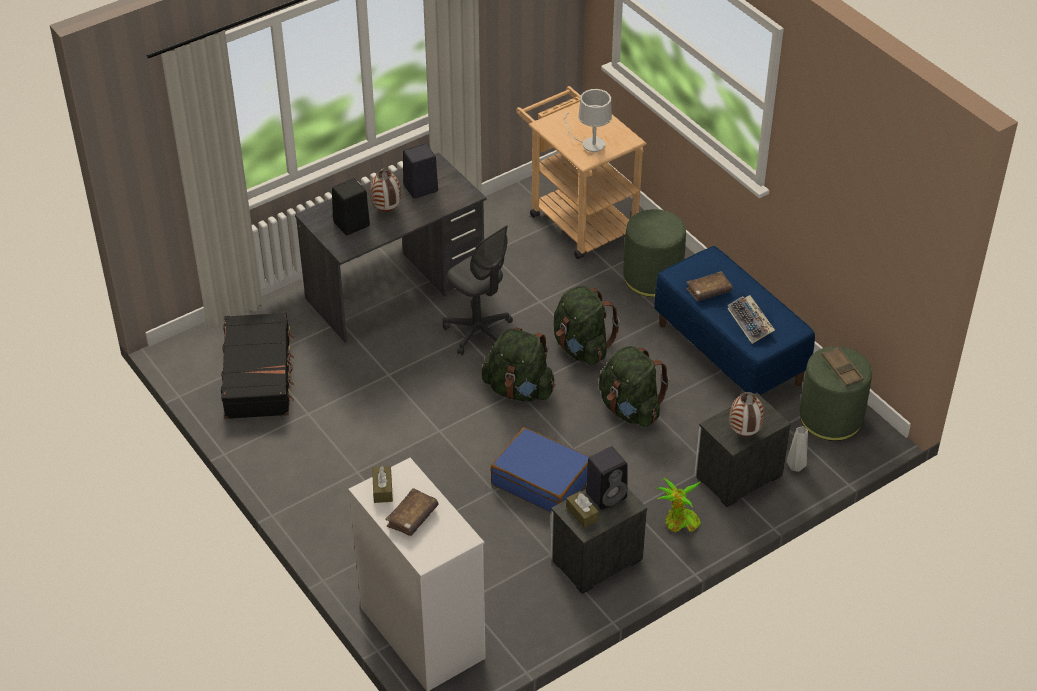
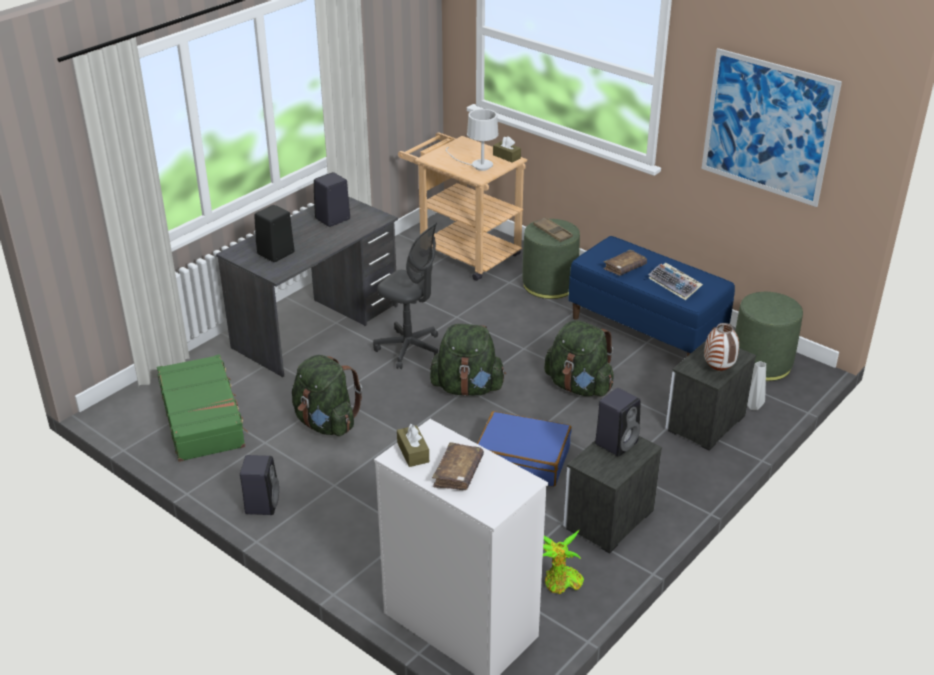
camera: 15 degrees left, 10 degrees down
black suitcase [221,312,294,419] -> green suitcase [157,354,248,462]
vase [370,169,401,212] -> none
green backpack [554,286,620,365] -> green backpack moved to [292,355,362,436]
brown tissue box [566,491,599,528] -> brown tissue box moved to [493,136,521,163]
potted plant [657,478,701,532] -> potted plant moved to [543,529,584,594]
brown tray [822,347,864,387] -> brown tray moved to [533,217,573,242]
none -> black speaker [240,455,279,515]
none -> picture [701,48,842,207]

